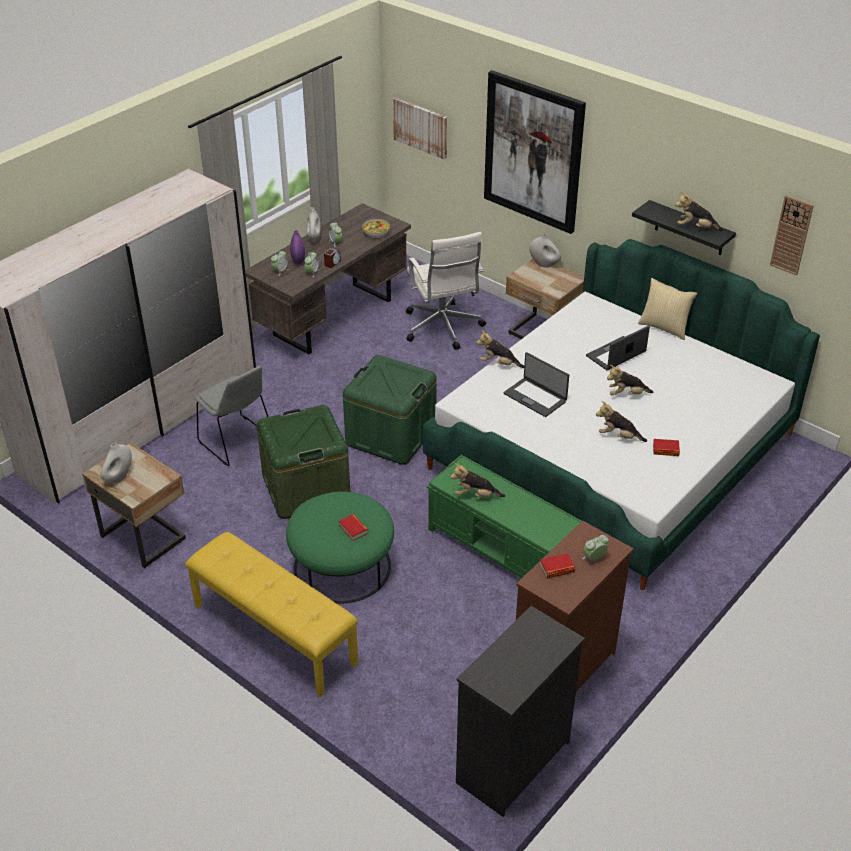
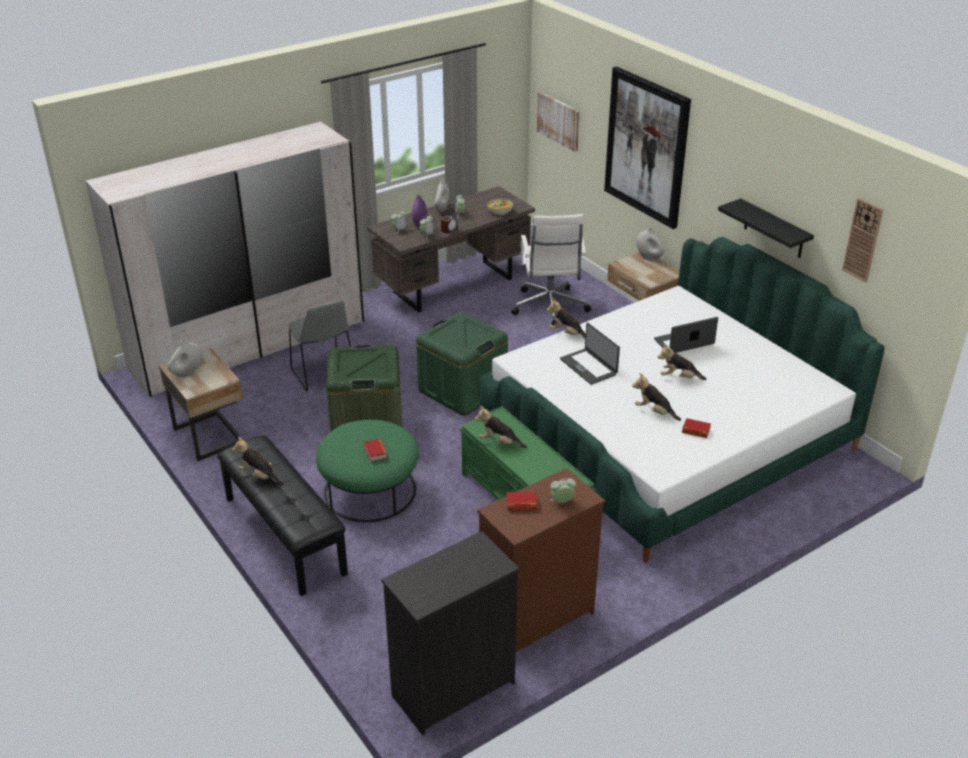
camera: 15 degrees right, 5 degrees down
yellow bench [185,532,358,697] -> black bench [217,435,348,596]
pillow [638,278,697,340] -> none
plush toy [675,191,723,231] -> plush toy moved to [232,436,284,485]

